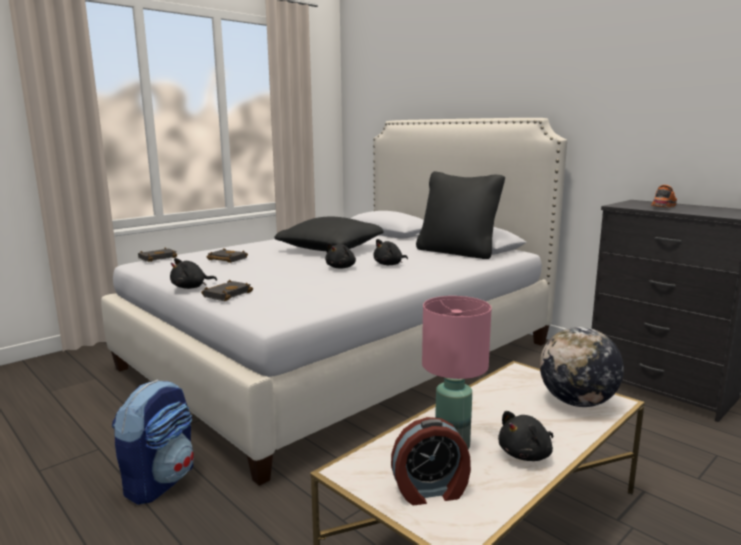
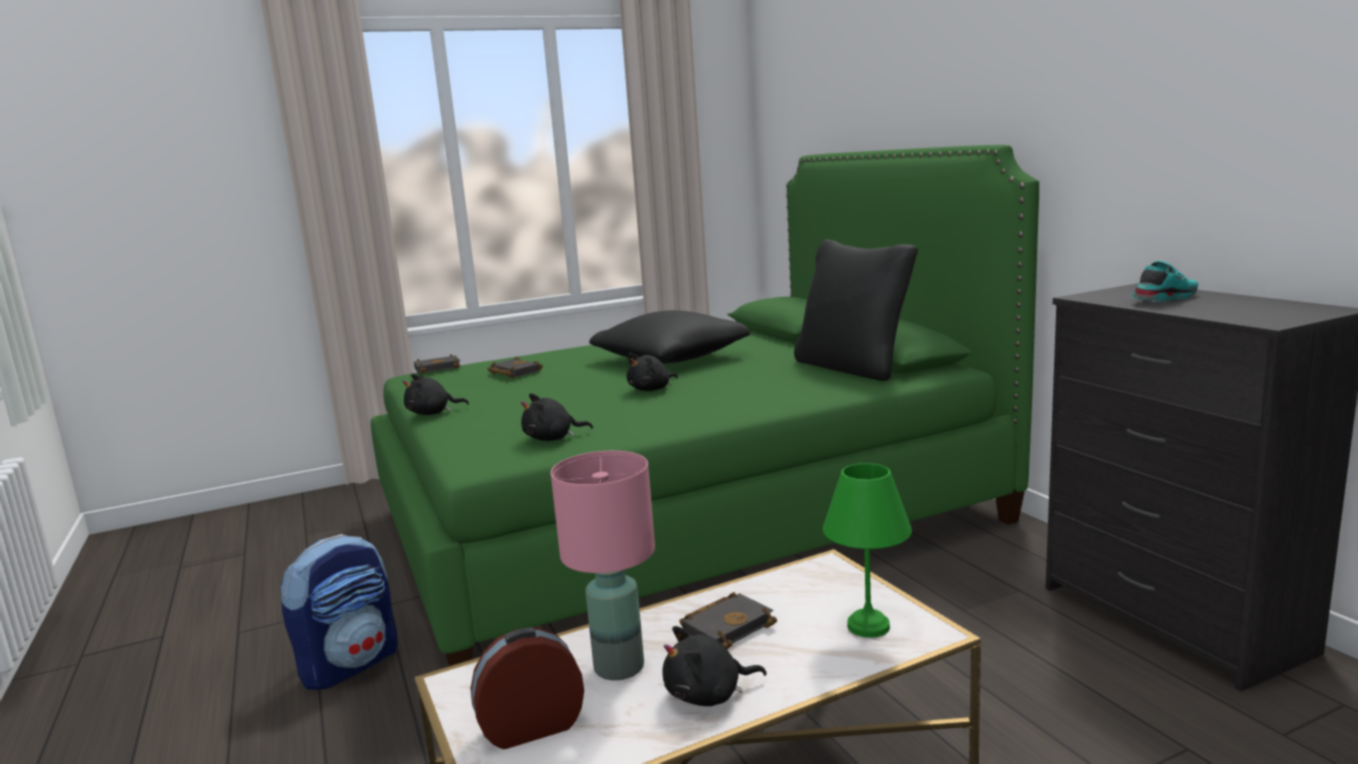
camera: 20 degrees right, 0 degrees up
white bed [101,118,567,486] -> green bed [371,145,1039,666]
black book [201,280,253,301] -> black book moved to [679,592,777,649]
black plush toy [373,239,408,265] -> black plush toy moved to [521,393,593,441]
alarm clock [391,417,471,505] -> alarm clock turned 150 degrees clockwise [470,627,584,749]
globe [540,327,624,407] -> green table lamp [823,463,912,638]
orange shoe [652,185,677,208] -> turquoise shoe [1132,261,1198,302]

